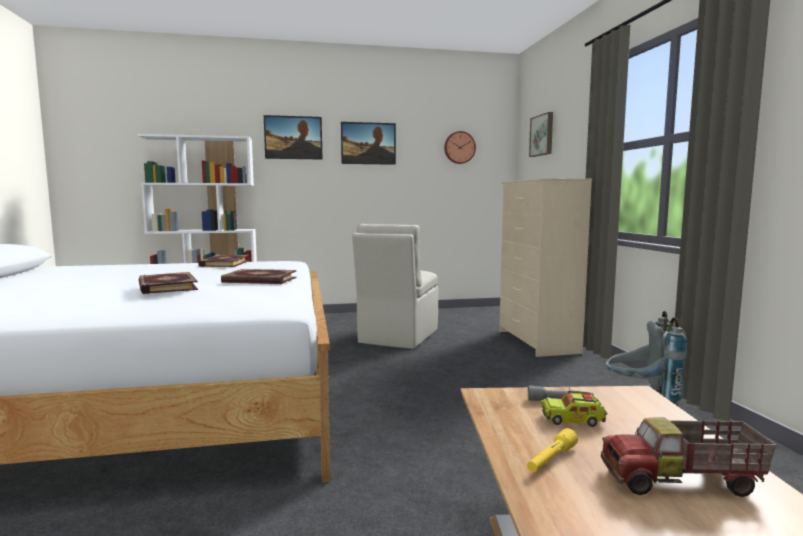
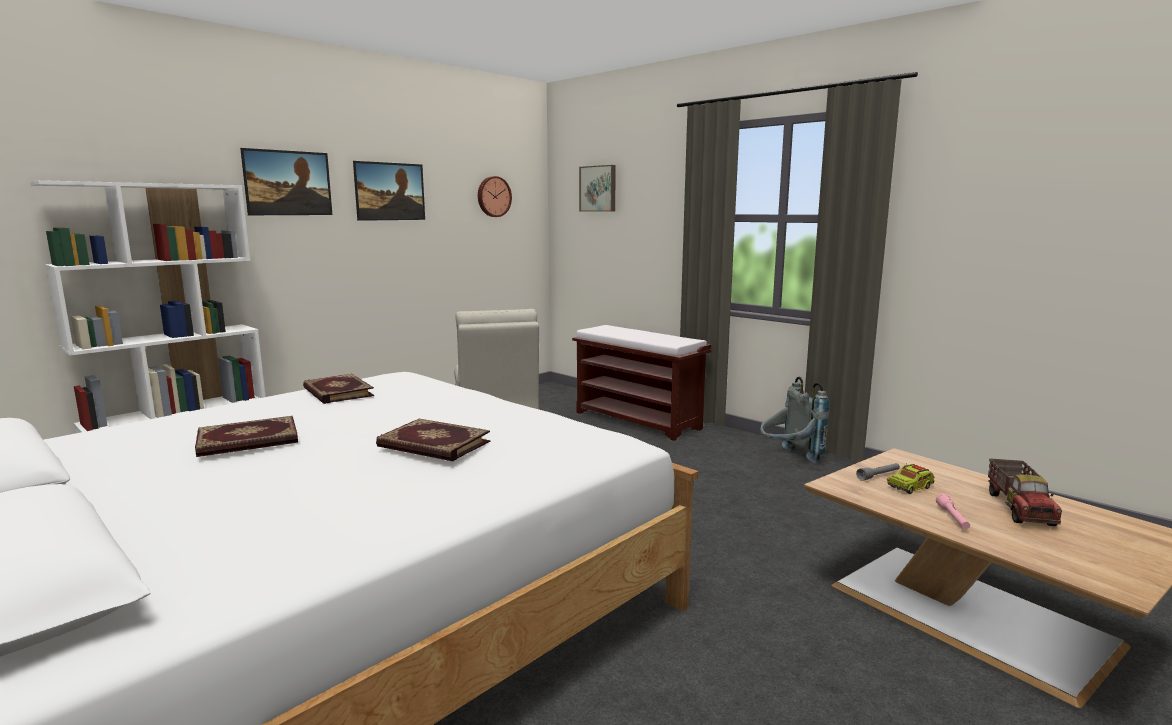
camera: 35 degrees left, 5 degrees up
book [221,269,297,284] -> book moved to [195,416,298,457]
beige dresser [499,178,592,357] -> brown bench [572,325,712,441]
yellow flashlight [527,428,578,472] -> pink flashlight [936,494,970,529]
toy truck [601,417,777,497] -> toy truck turned 45 degrees counterclockwise [988,458,1062,526]

